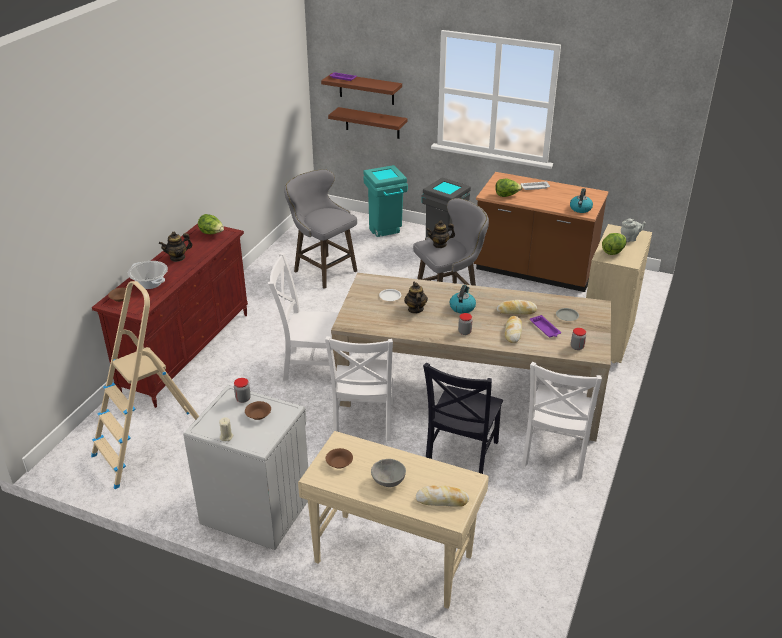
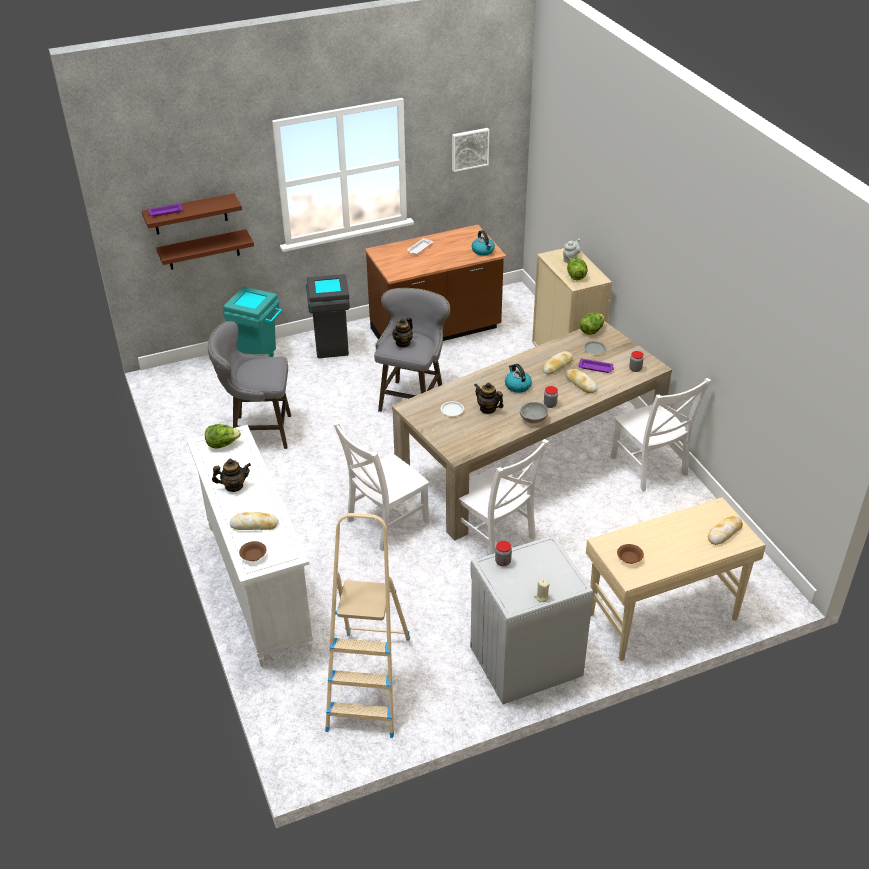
camera: 45 degrees left, 5 degrees up
red dresser [92,223,248,408] -> white dresser [187,425,313,667]
cooking pot [128,261,168,289] -> bread [230,512,279,530]
teapot [159,232,192,262] -> teapot turned 120 degrees counterclockwise [212,459,251,492]
brown bowl [245,401,271,420] -> none
grey bowl [371,459,406,487] -> grey bowl moved to [520,402,549,424]
black chair [423,362,503,474] -> none
lettuce [495,178,522,197] -> lettuce moved to [580,313,604,335]
none -> picture [452,128,489,172]

